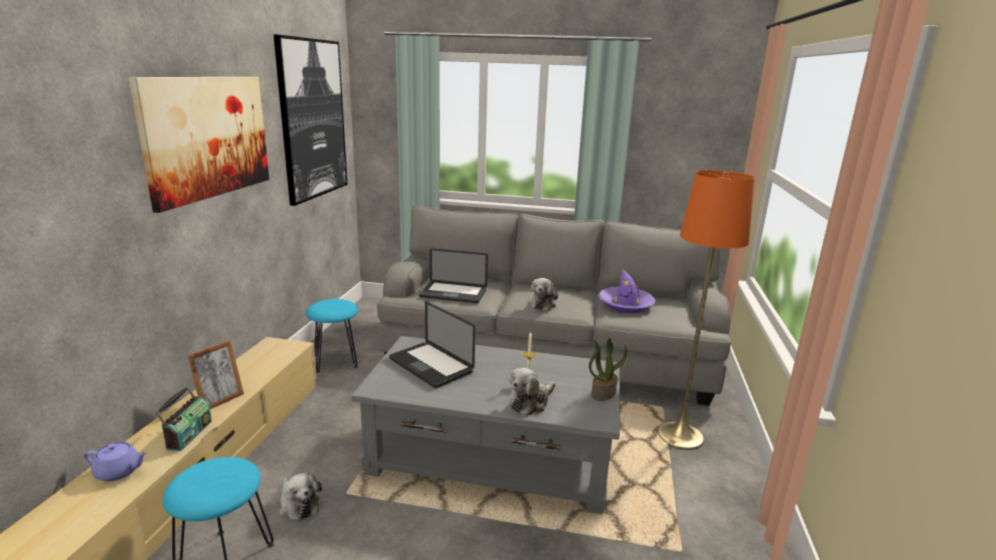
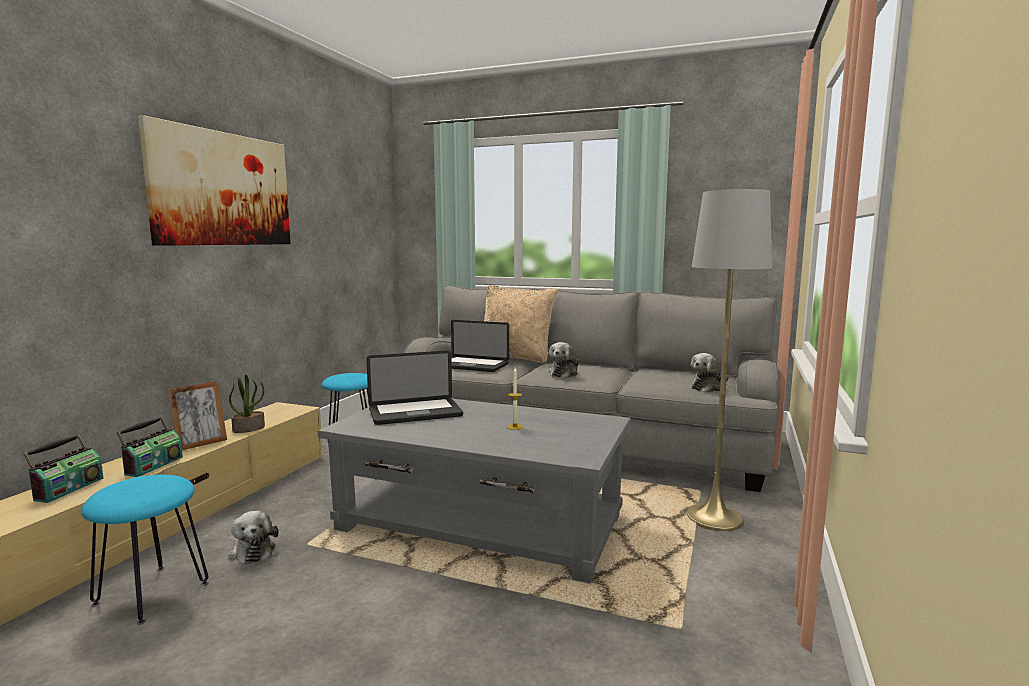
camera: 10 degrees right, 10 degrees down
purple teapot [84,442,147,481] -> radio [23,435,104,503]
picture [274,35,348,206] -> none
laptop [389,301,475,388] -> laptop turned 75 degrees counterclockwise [366,351,463,425]
plush toy [510,368,555,416] -> plush toy moved to [691,353,729,392]
potted plant [589,338,627,401] -> potted plant moved to [229,375,265,433]
purple hat [598,268,655,313] -> none
orange floor lamp [658,170,755,450] -> grey floor lamp [687,189,772,531]
none -> beige pillow [484,285,559,363]

